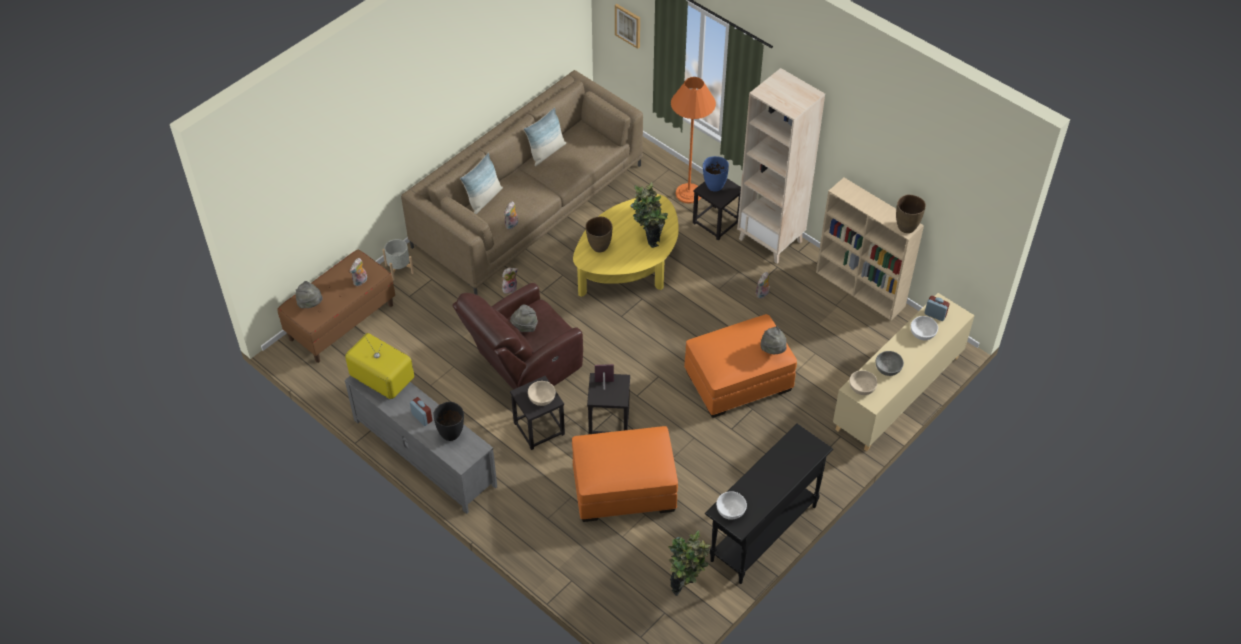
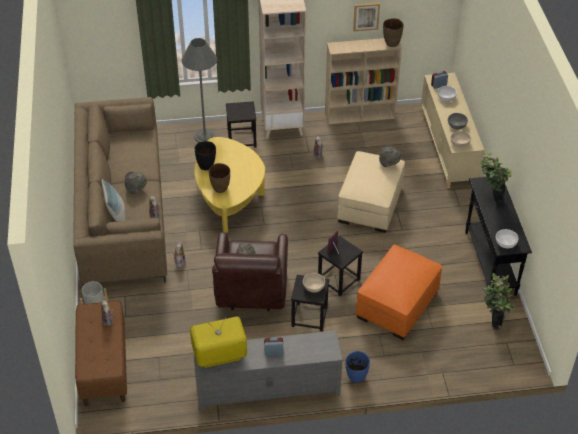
camera: 50 degrees left, 5 degrees down
grey hat [296,281,323,308] -> grey hat moved to [125,172,147,194]
black vase [433,402,464,441] -> black vase moved to [195,141,216,170]
pillow [524,107,566,166] -> none
picture [615,4,640,49] -> picture moved to [353,3,380,32]
potted plant [631,182,668,248] -> potted plant moved to [480,153,513,203]
orange floor lamp [671,77,716,204] -> grey floor lamp [182,38,217,143]
orange ottoman [684,314,797,418] -> beige ottoman [337,151,405,233]
blue vase [703,156,729,192] -> blue vase moved to [345,351,370,383]

